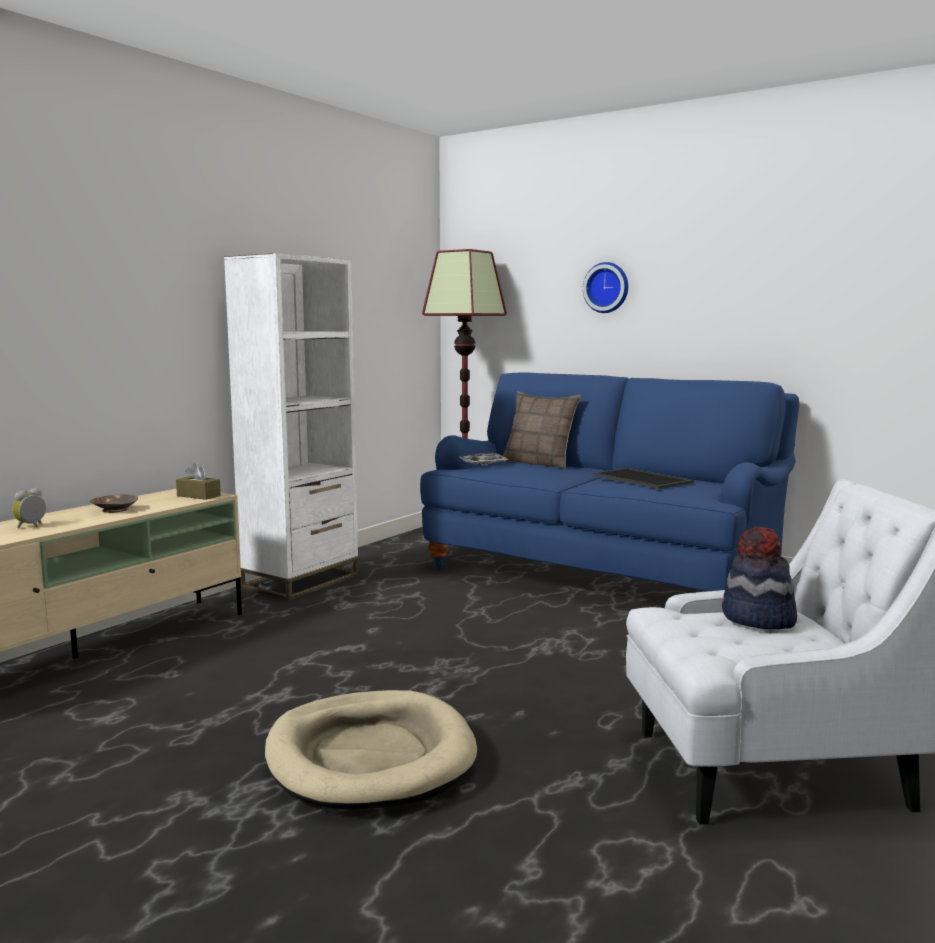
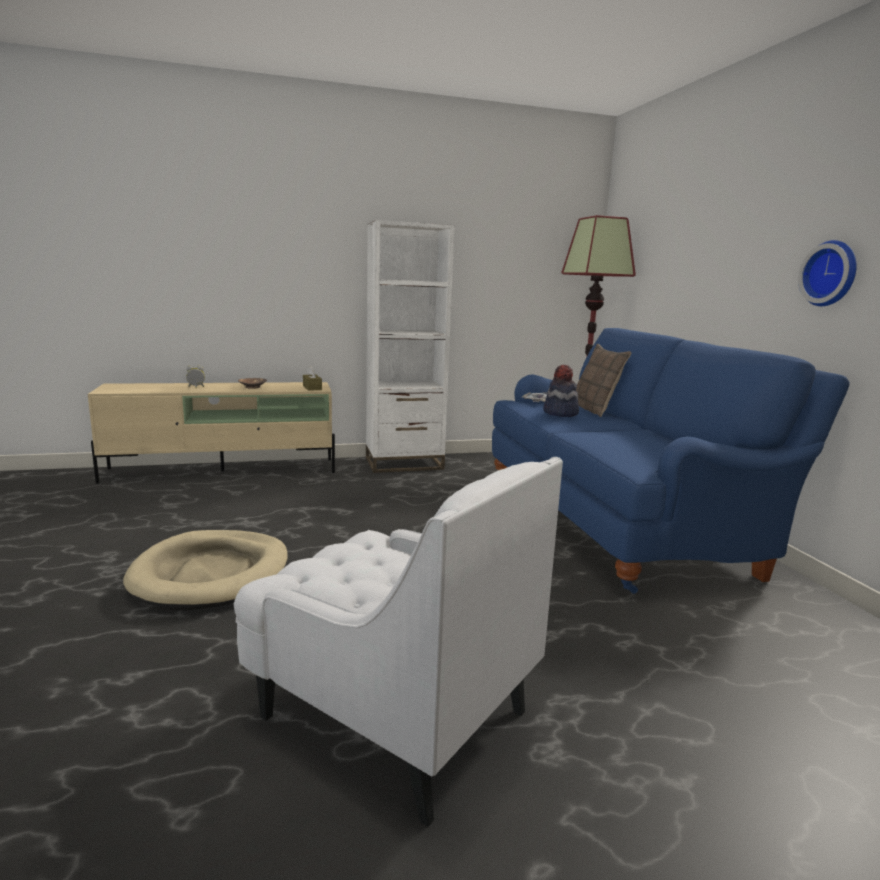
camera: 40 degrees right, 5 degrees up
wall clock [583,262,628,313] -> wall clock moved to [798,240,857,306]
tray [593,468,694,489] -> none
hat [722,526,797,629] -> hat moved to [543,365,579,417]

